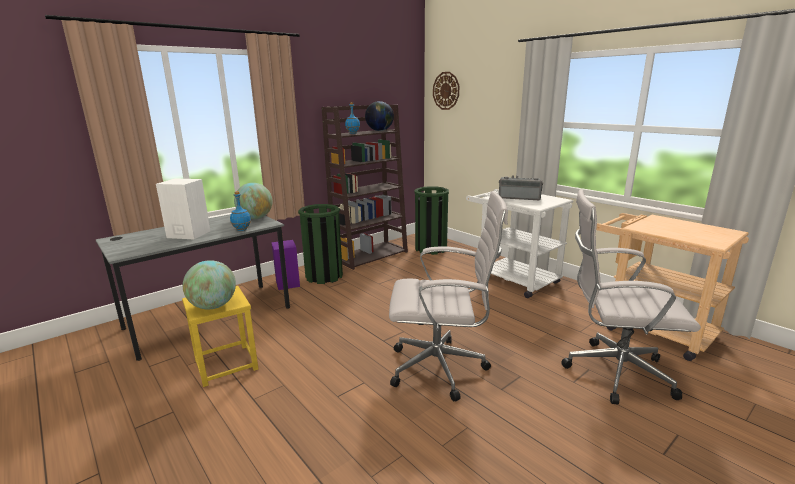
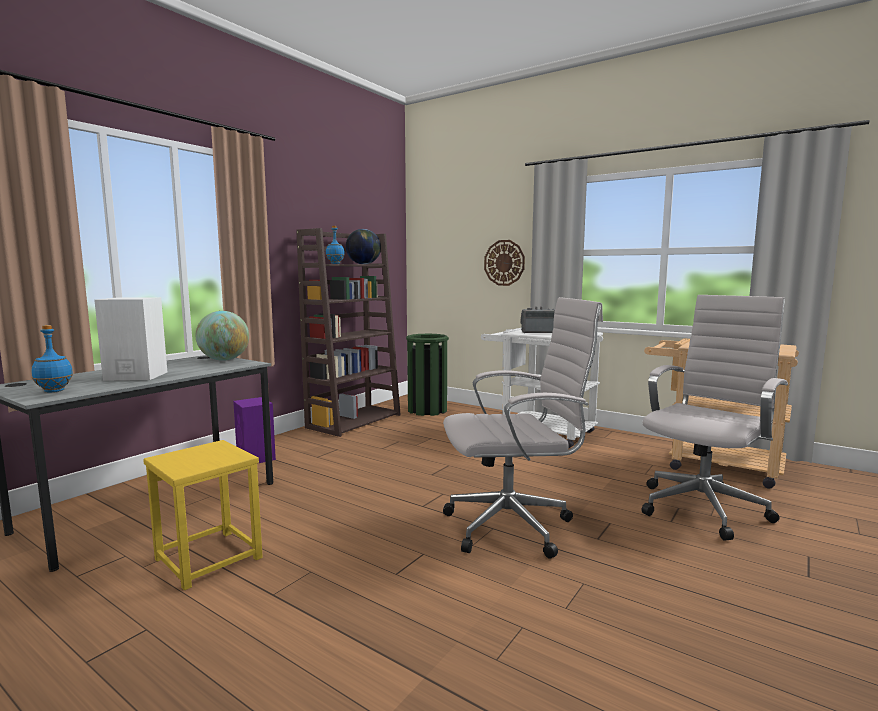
camera: 15 degrees left, 10 degrees down
globe [183,260,236,309] -> none
blue bottle [230,191,251,231] -> blue bottle moved to [32,325,73,392]
green trash can [298,204,343,284] -> none
wall clock [433,72,459,110] -> wall clock moved to [484,240,525,286]
white office chair [561,189,701,405] -> white office chair turned 135 degrees clockwise [641,295,788,541]

